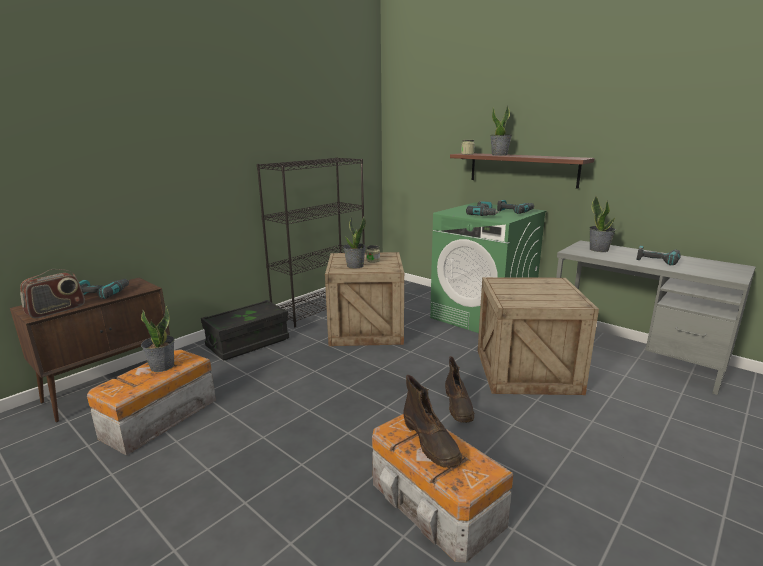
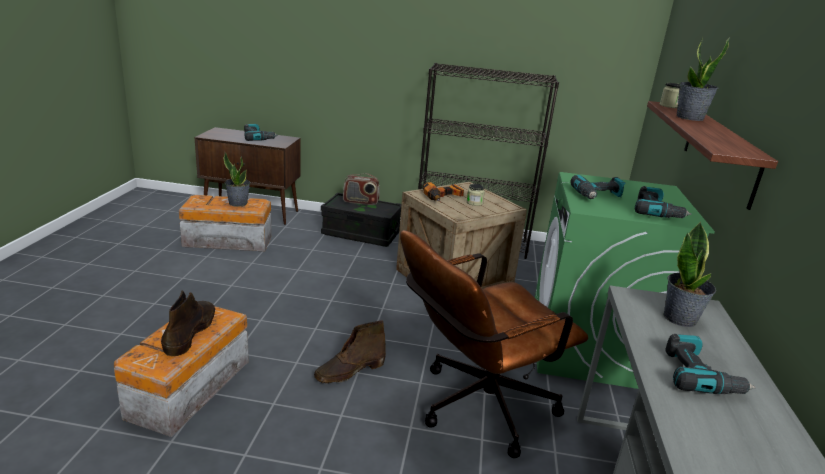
camera: 55 degrees right, 5 degrees up
radio [20,269,85,318] -> radio moved to [343,173,380,205]
potted plant [343,216,366,269] -> power drill [423,182,464,203]
brown boot [404,375,462,468] -> brown boot turned 150 degrees clockwise [161,290,215,356]
crate [478,277,599,395] -> brown office chair [400,230,588,458]

